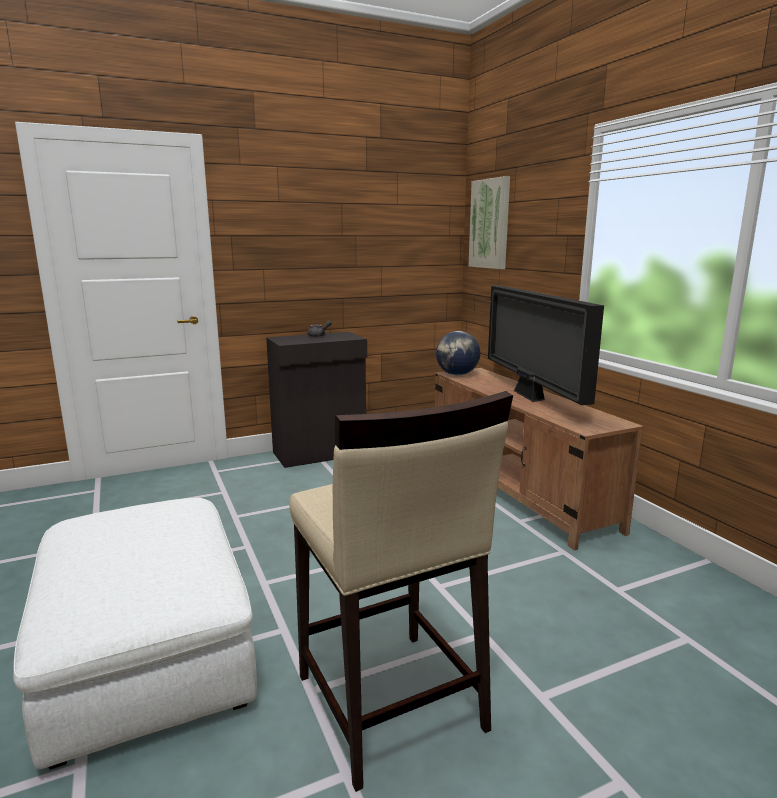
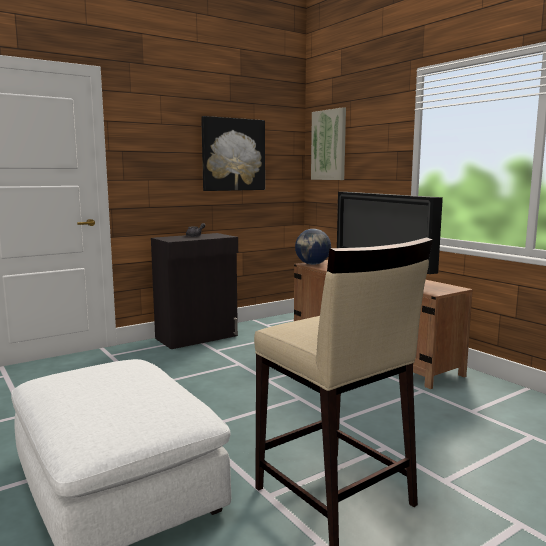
camera: 10 degrees left, 5 degrees down
none -> picture [201,116,265,191]

